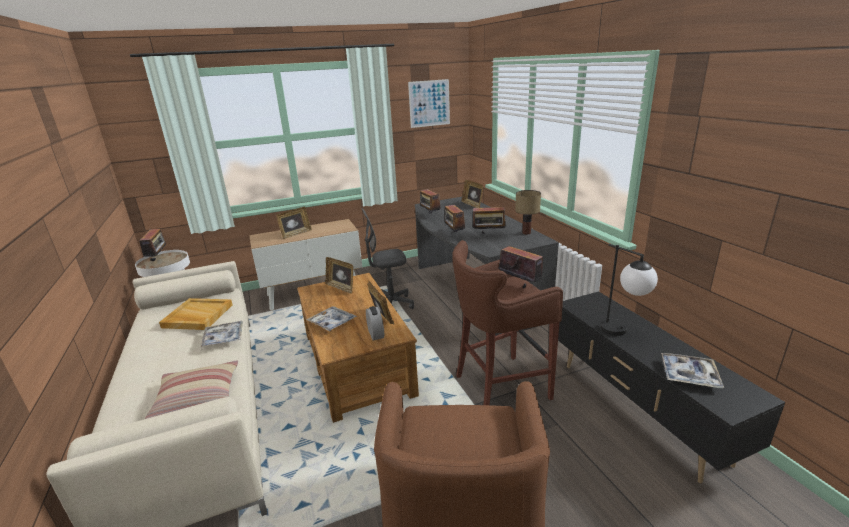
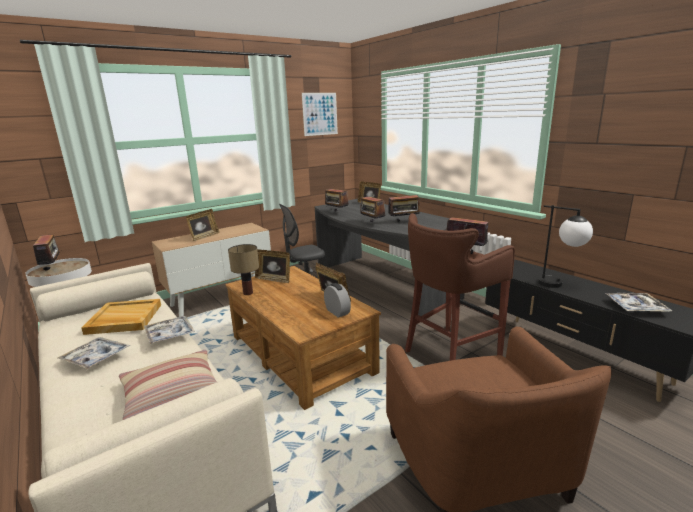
camera: 15 degrees left, 5 degrees down
tray [306,306,357,332] -> tray moved to [57,337,130,369]
table lamp [515,190,541,235] -> table lamp moved to [228,244,259,295]

